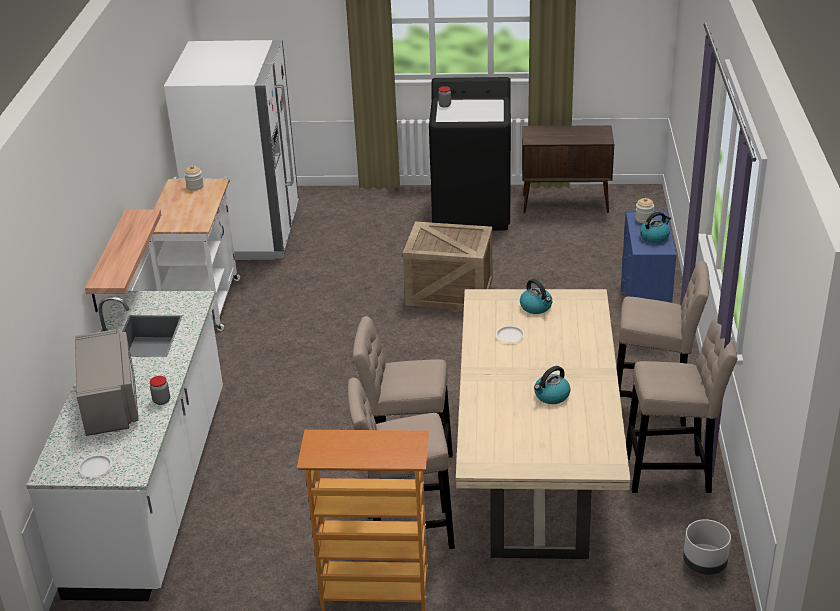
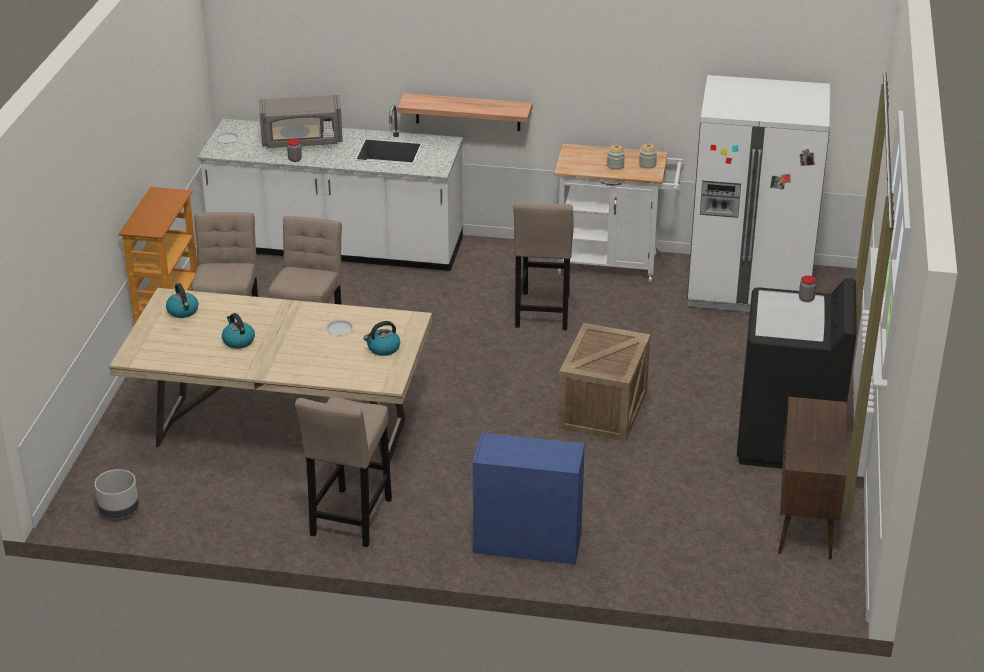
camera: 95 degrees right, 0 degrees up
beige stool [626,317,738,493] -> beige stool moved to [513,202,574,330]
jar [635,198,654,223] -> jar moved to [607,144,625,170]
kettle [640,212,671,243] -> kettle moved to [166,283,198,318]

